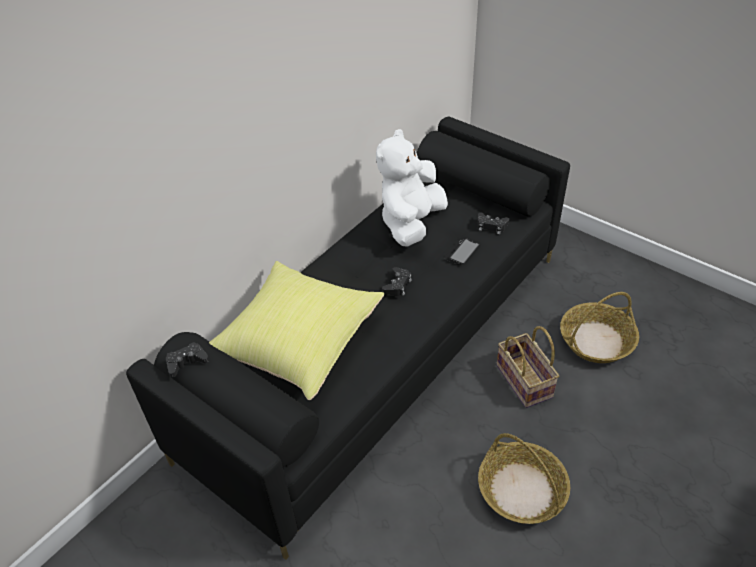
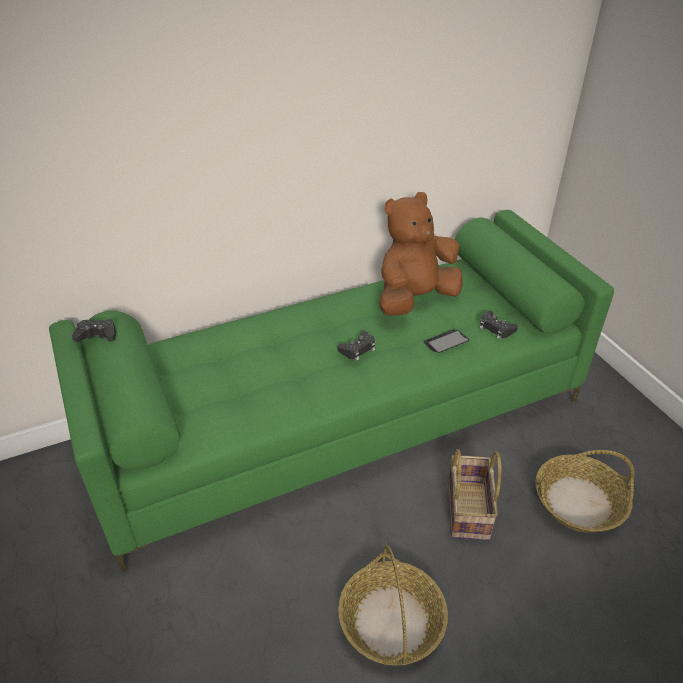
camera: 25 degrees right, 5 degrees down
black sofa [126,117,570,560] -> green sofa [49,210,614,573]
yellow pillow [209,261,384,400] -> none
white plush toy [376,129,448,247] -> brown plush toy [379,192,463,316]

